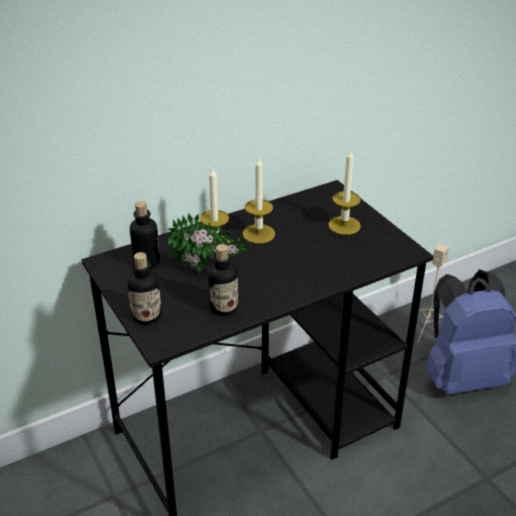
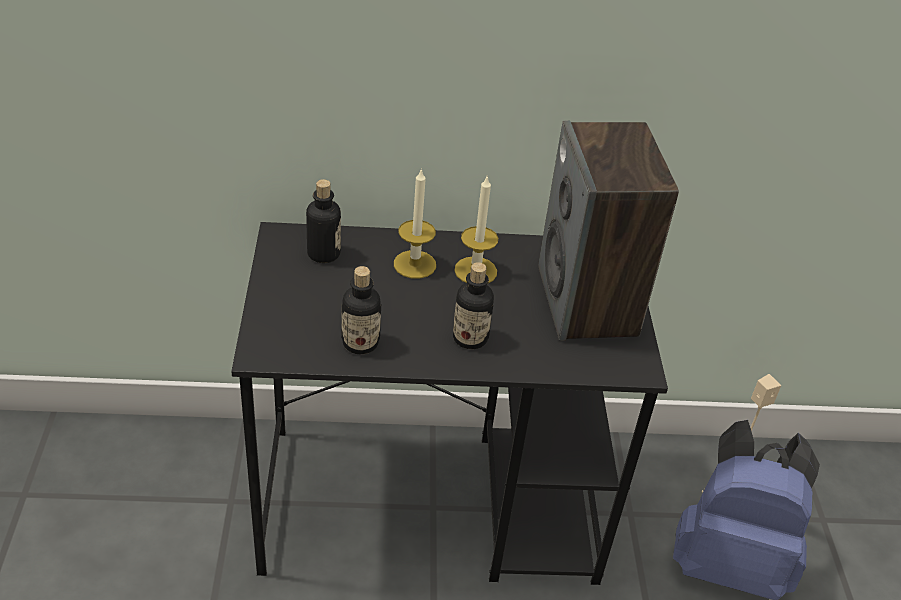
camera: 25 degrees right, 5 degrees up
bottle [127,252,162,325] -> bottle moved to [453,262,494,349]
potted plant [168,213,248,273] -> none
candle [328,148,361,235] -> speaker [538,120,679,341]

